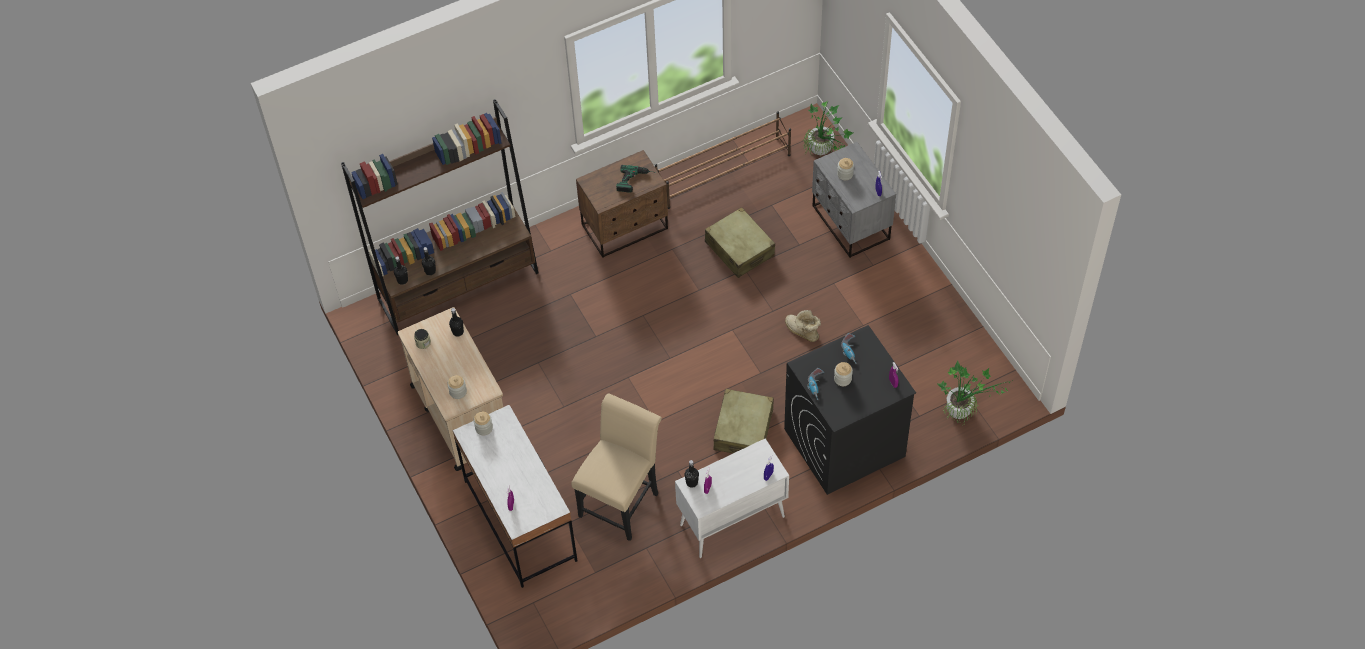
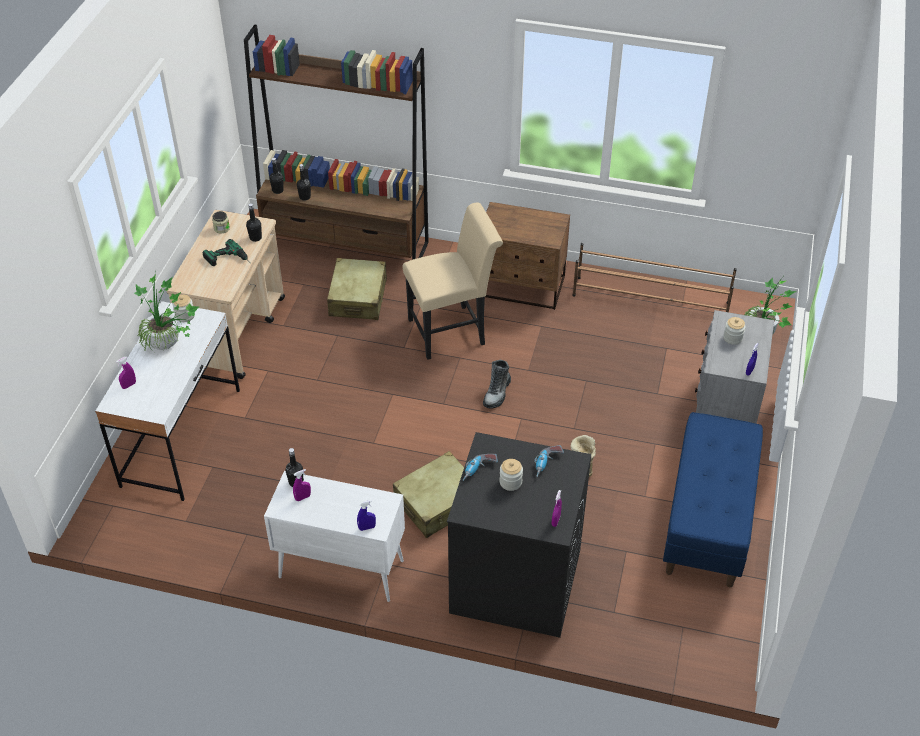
camera: 40 degrees right, 10 degrees down
jar [447,375,467,399] -> none
beige chair [571,393,662,541] -> beige chair moved to [403,202,503,360]
power drill [616,165,651,193] -> power drill moved to [202,239,248,266]
beige suitcase [705,207,775,278] -> beige suitcase moved to [327,258,387,320]
potted plant [937,361,1013,424] -> potted plant moved to [134,268,199,352]
none -> boot [483,360,511,409]
none -> blue bench [663,412,763,587]

